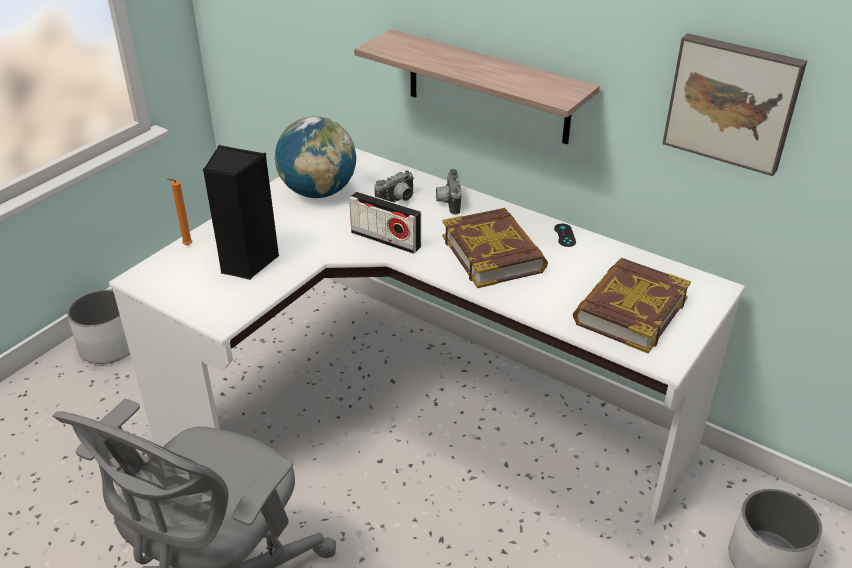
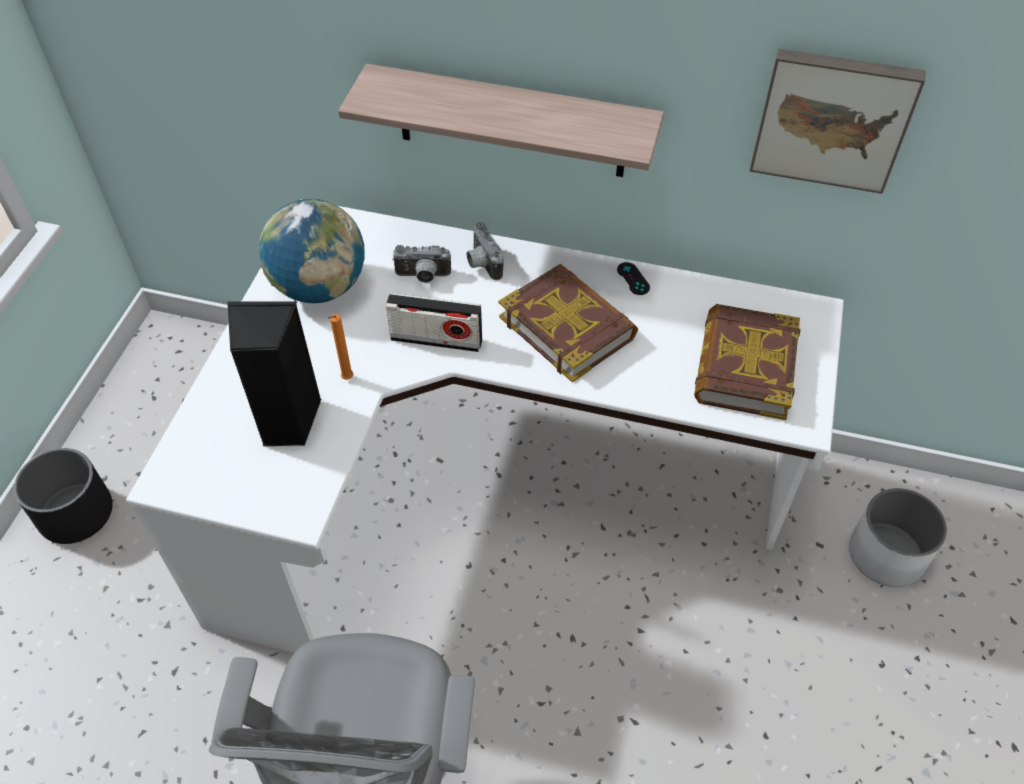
camera: 20 degrees left, 15 degrees up
white planter [67,290,130,364] -> black planter [14,448,113,544]
orange candle [167,178,192,245] -> orange candle moved to [328,314,354,380]
camera [374,170,414,202] -> camera turned 60 degrees clockwise [392,245,451,283]

